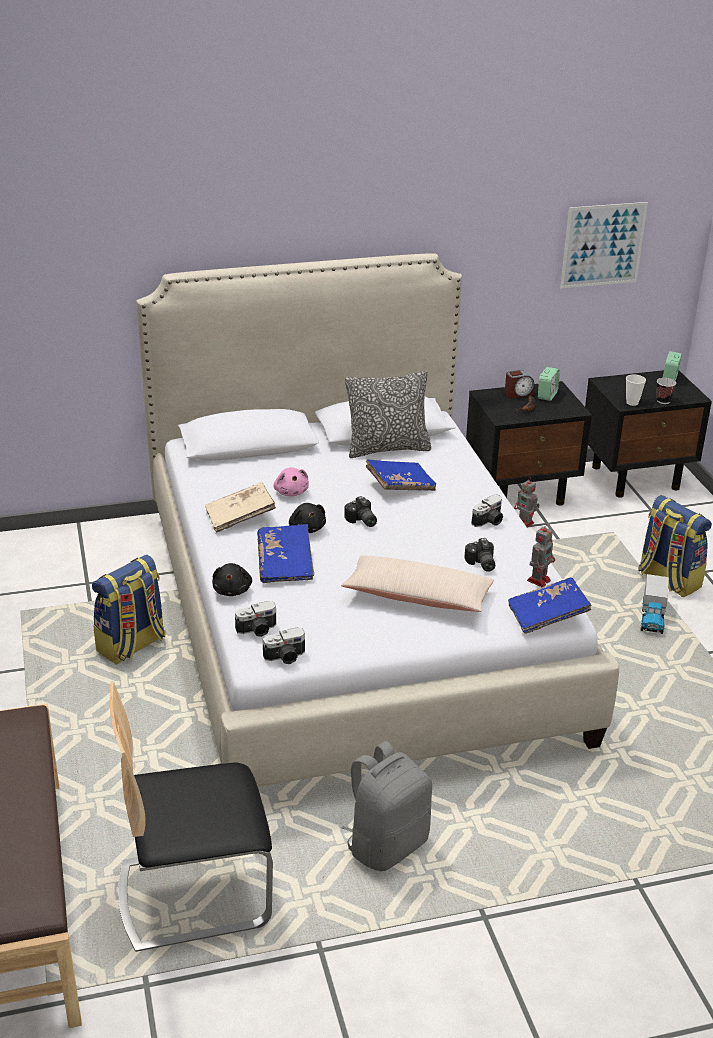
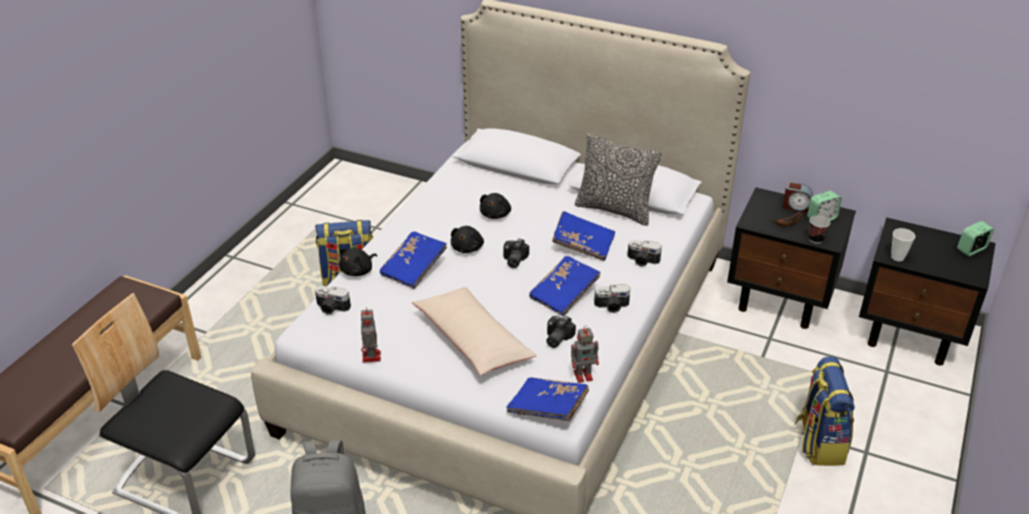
camera: 40 degrees right, 5 degrees up
beige book [205,482,276,533] -> none
camera [263,628,305,664] -> camera moved to [627,240,662,266]
pink plush toy [273,467,309,497] -> black plush toy [480,193,511,219]
toy robot [514,477,539,528] -> toy robot moved to [361,307,381,363]
picture [560,202,648,288] -> none
toy truck [640,574,669,634] -> none
cup [656,378,676,404] -> cup moved to [809,215,830,244]
none -> blue book [529,256,601,316]

